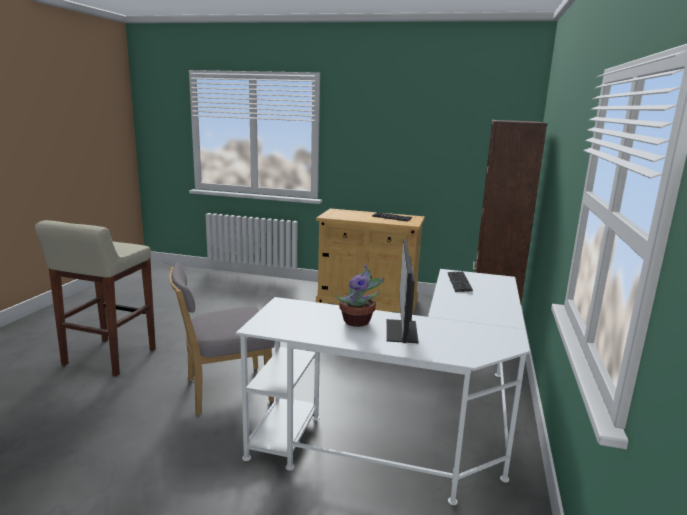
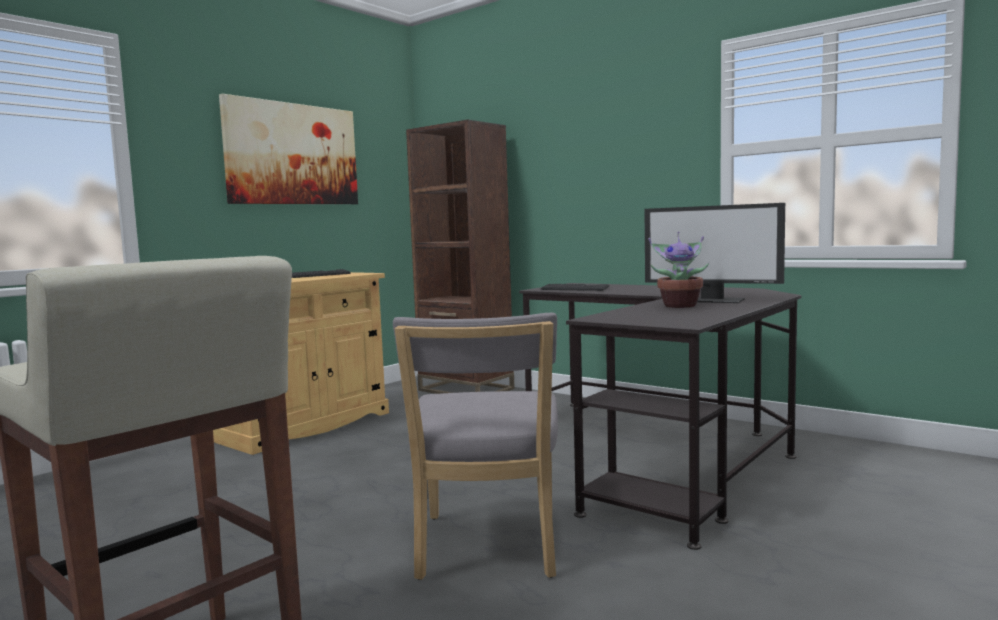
camera: 65 degrees left, 10 degrees down
white desk [236,269,530,505] -> black desk [519,283,801,550]
none -> picture [219,94,358,204]

